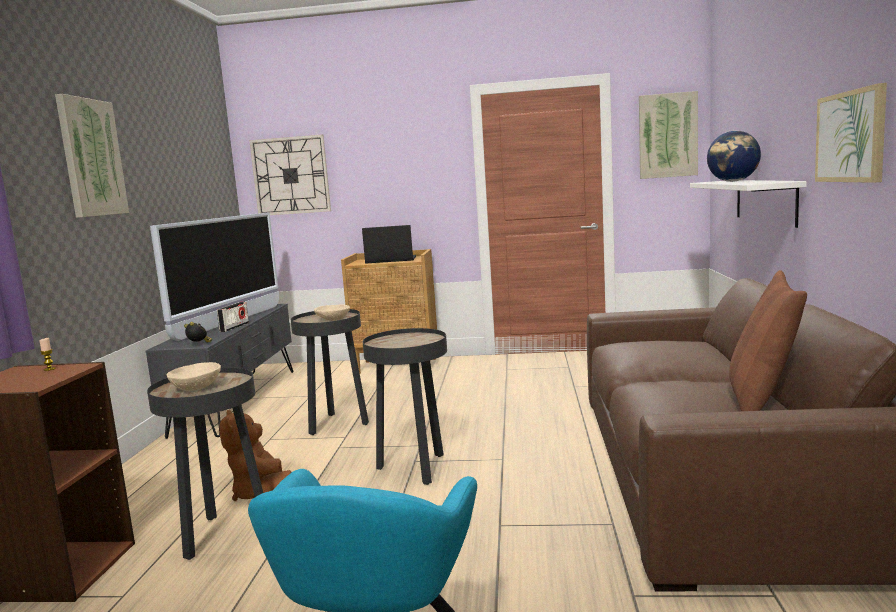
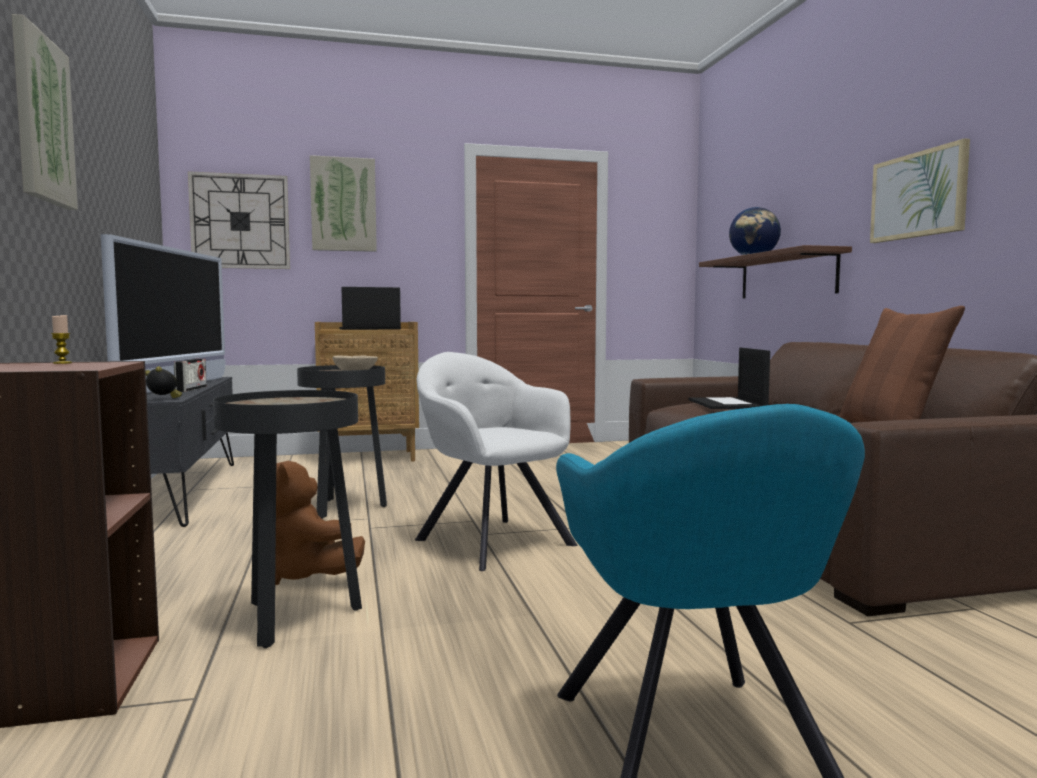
camera: 20 degrees left, 5 degrees down
beige bowl [167,362,221,391] -> none
black side table [363,328,447,485] -> white armchair [415,352,577,571]
picture [639,91,698,179] -> picture moved to [310,155,377,252]
white shelf [690,180,807,228] -> brown shelf [699,245,852,298]
none -> laptop [689,348,770,409]

